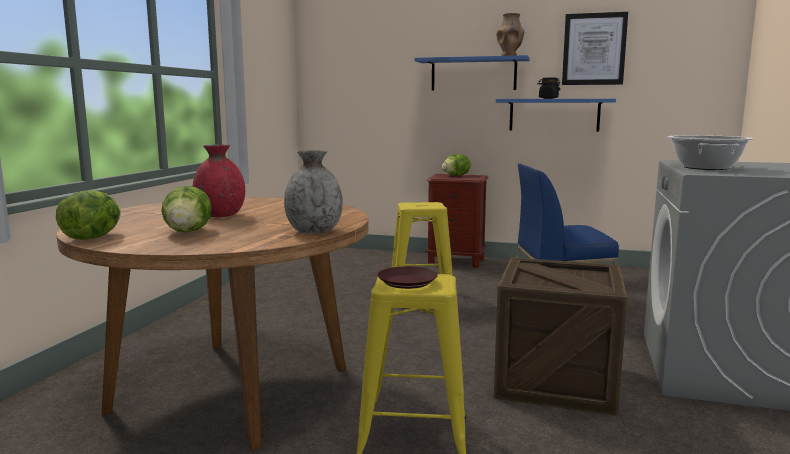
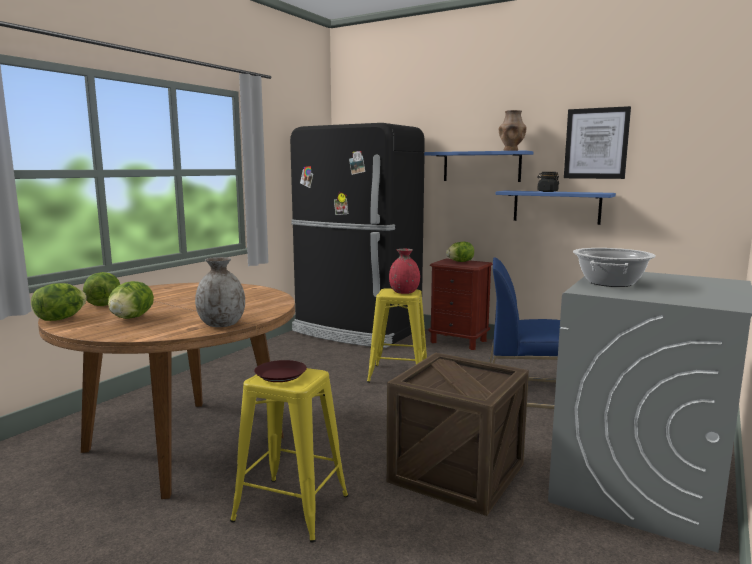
camera: 15 degrees right, 0 degrees up
red vase [193,144,245,217] -> red vase moved to [389,249,420,294]
none -> lettuce [83,272,120,306]
none -> black fridge [290,123,425,348]

